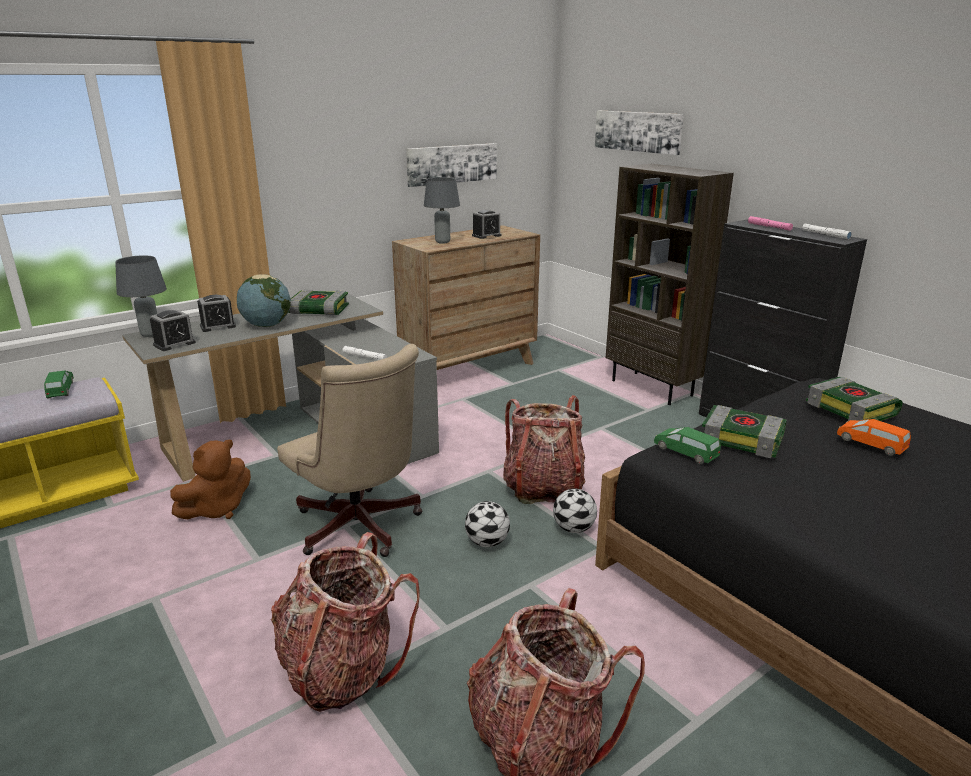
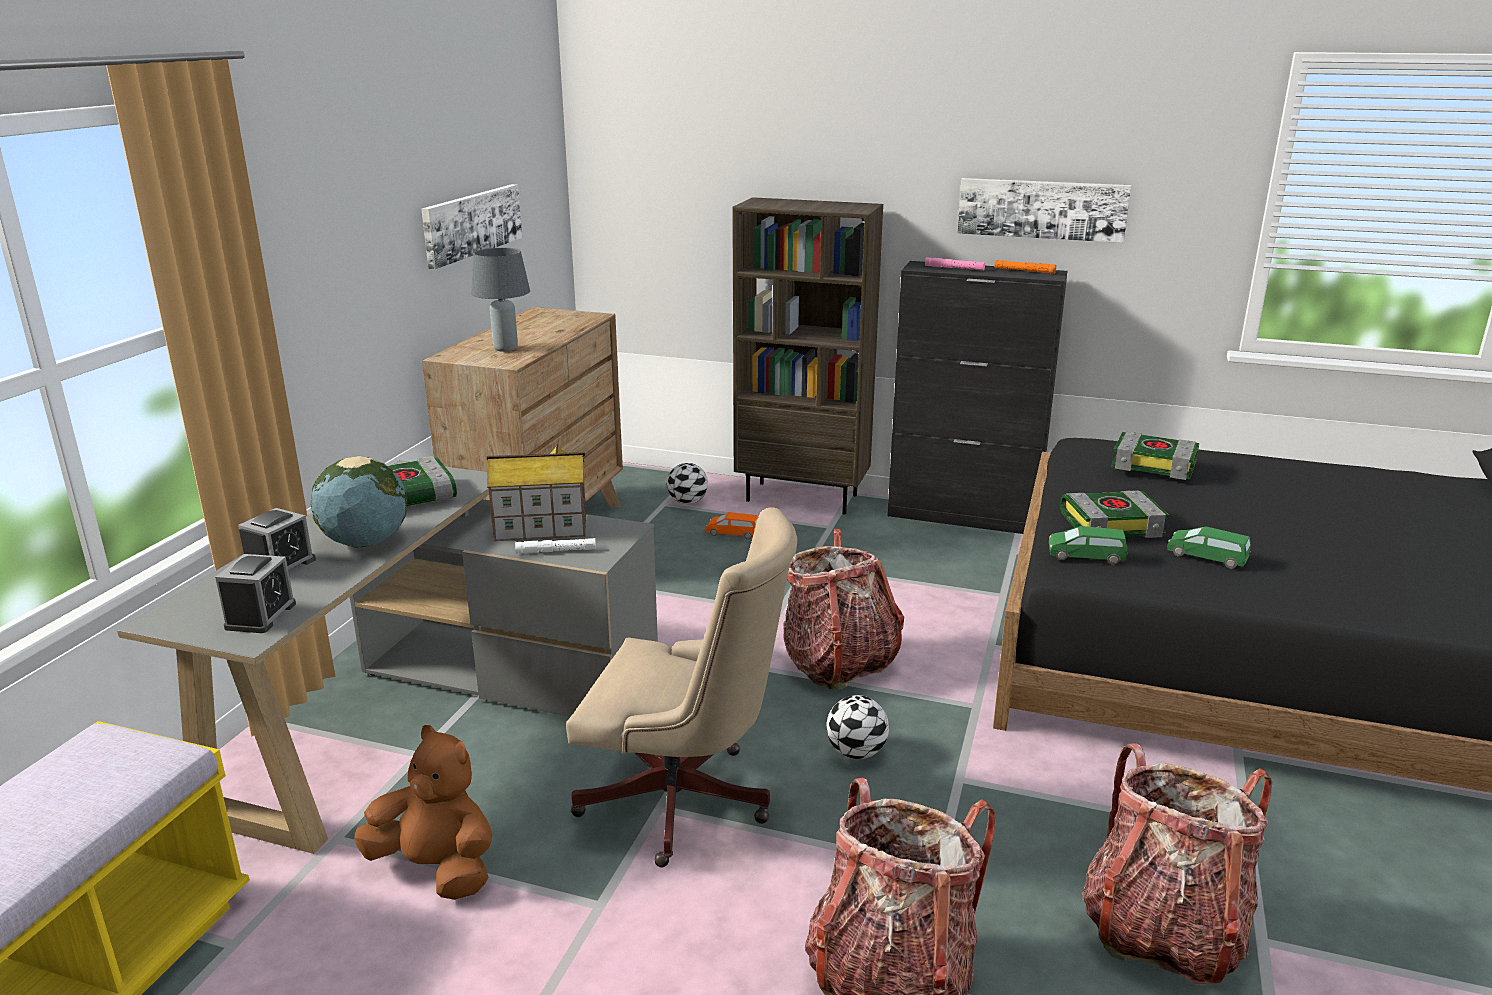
camera: 35 degrees left, 0 degrees up
green toy car [44,371,74,399] -> green toy car moved to [1167,527,1251,569]
grey table lamp [115,255,167,337] -> none
brown plush toy [170,439,251,519] -> brown plush toy turned 75 degrees counterclockwise [354,725,492,900]
alarm clock [472,210,501,239] -> none
football [553,489,597,533] -> football moved to [667,463,708,504]
picture [595,111,684,155] -> picture moved to [957,178,1131,243]
white flashlight [802,224,852,239] -> orange flashlight [994,260,1056,274]
orange toy car [837,419,911,456] -> orange toy car moved to [706,512,758,540]
none -> toy house [487,444,586,541]

